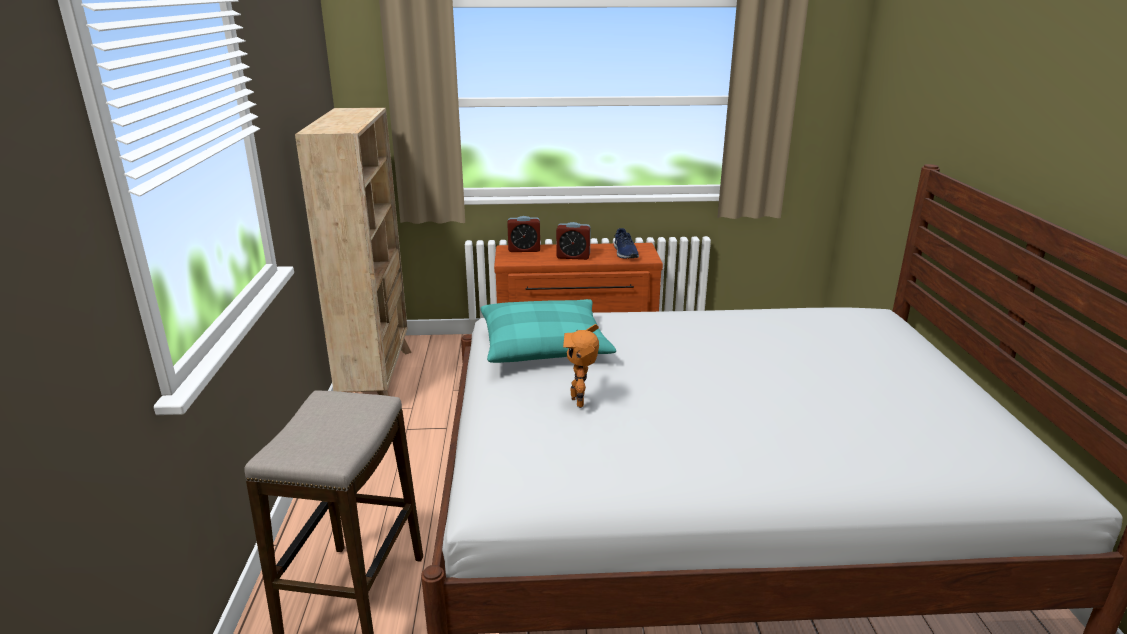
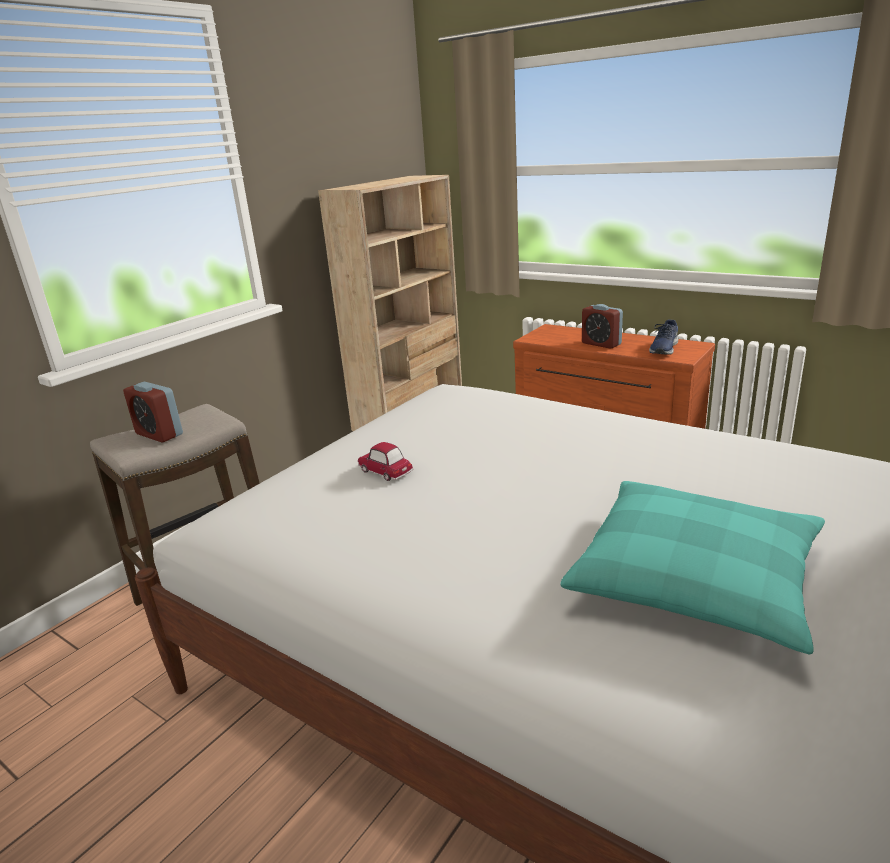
camera: 40 degrees right, 0 degrees up
turquoise pillow [481,299,616,363] -> turquoise pillow moved to [560,481,825,655]
alarm clock [508,216,540,252] -> alarm clock moved to [123,382,183,442]
toy robot [563,324,599,408] -> toy car [358,442,413,481]

